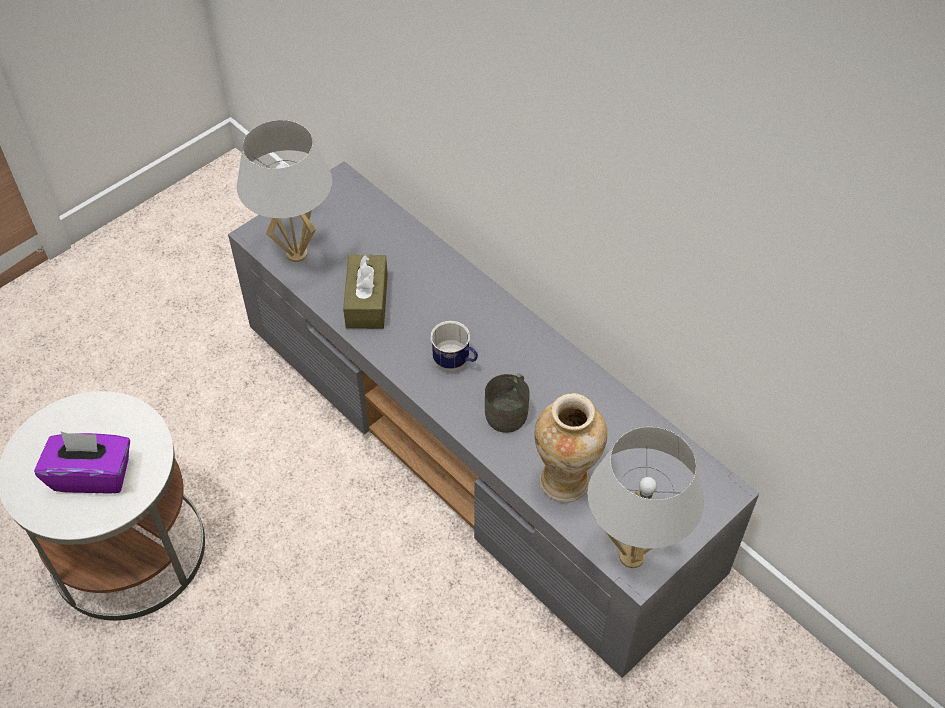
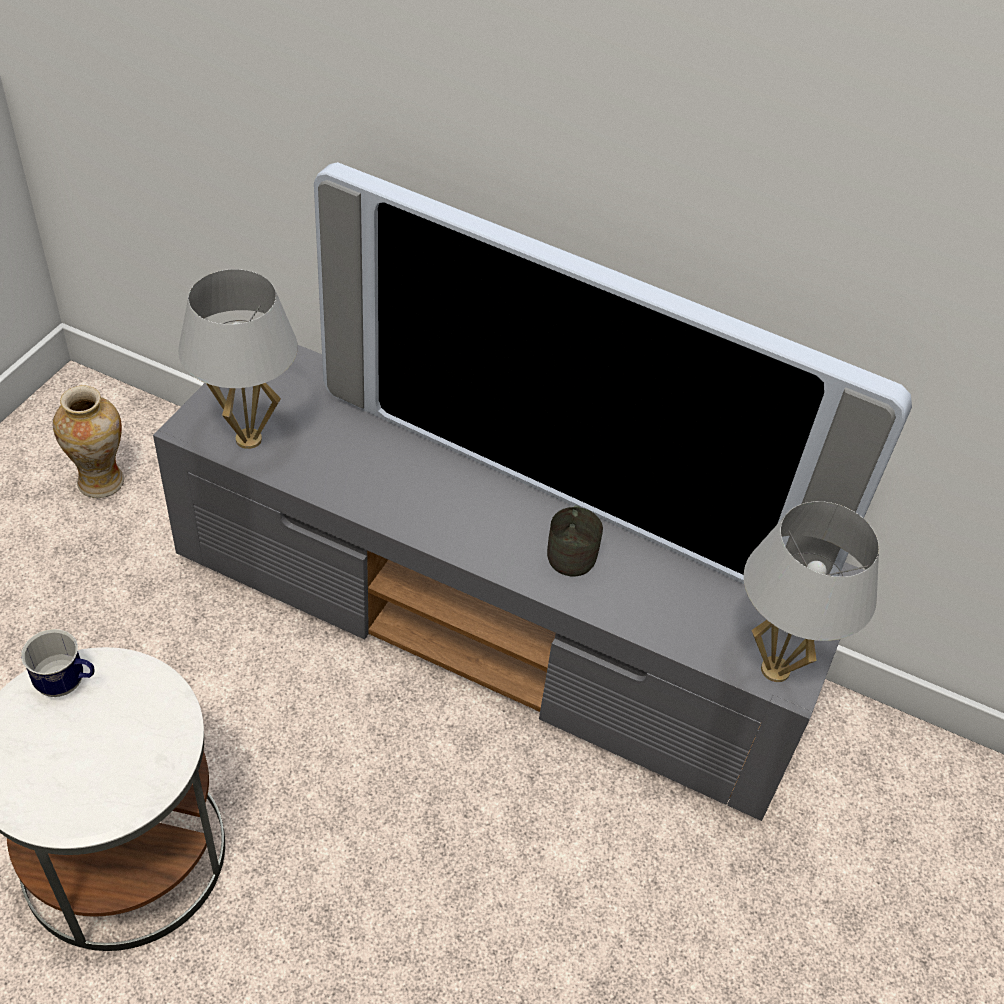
camera: 25 degrees left, 5 degrees down
purple tissue box [34,432,130,494] -> none
brown tissue box [343,254,388,329] -> none
mug [430,321,478,370] -> mug moved to [21,629,95,697]
vase [535,393,607,503] -> vase moved to [53,385,124,498]
none -> television [314,162,912,584]

